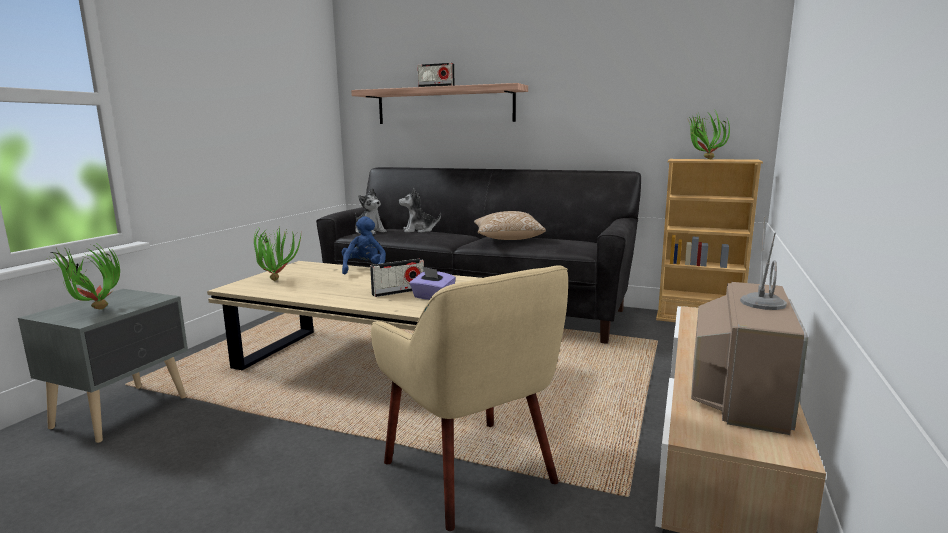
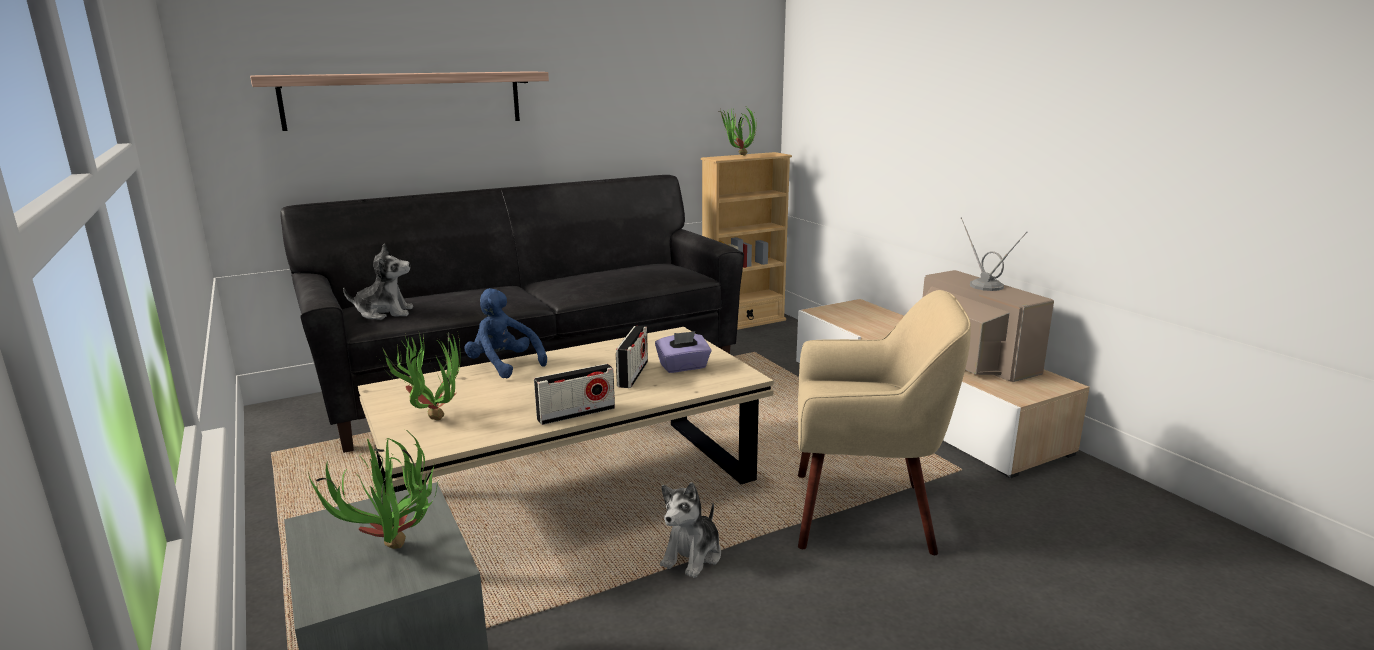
camera: 50 degrees left, 5 degrees up
plush toy [399,188,441,233] -> plush toy moved to [660,482,721,578]
radio [418,63,455,87] -> radio moved to [534,364,615,425]
pillow [474,211,546,240] -> none

